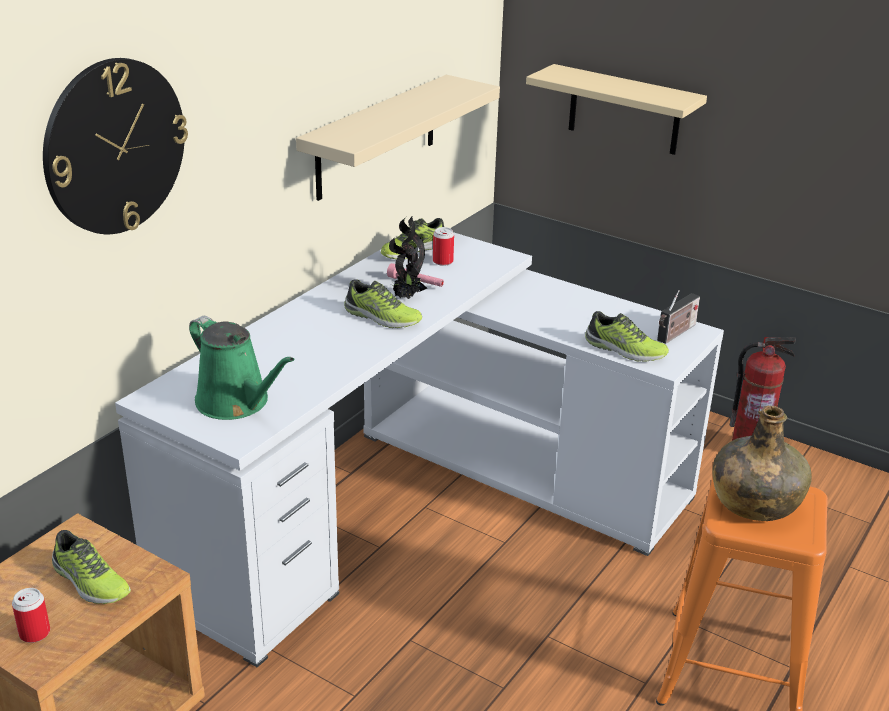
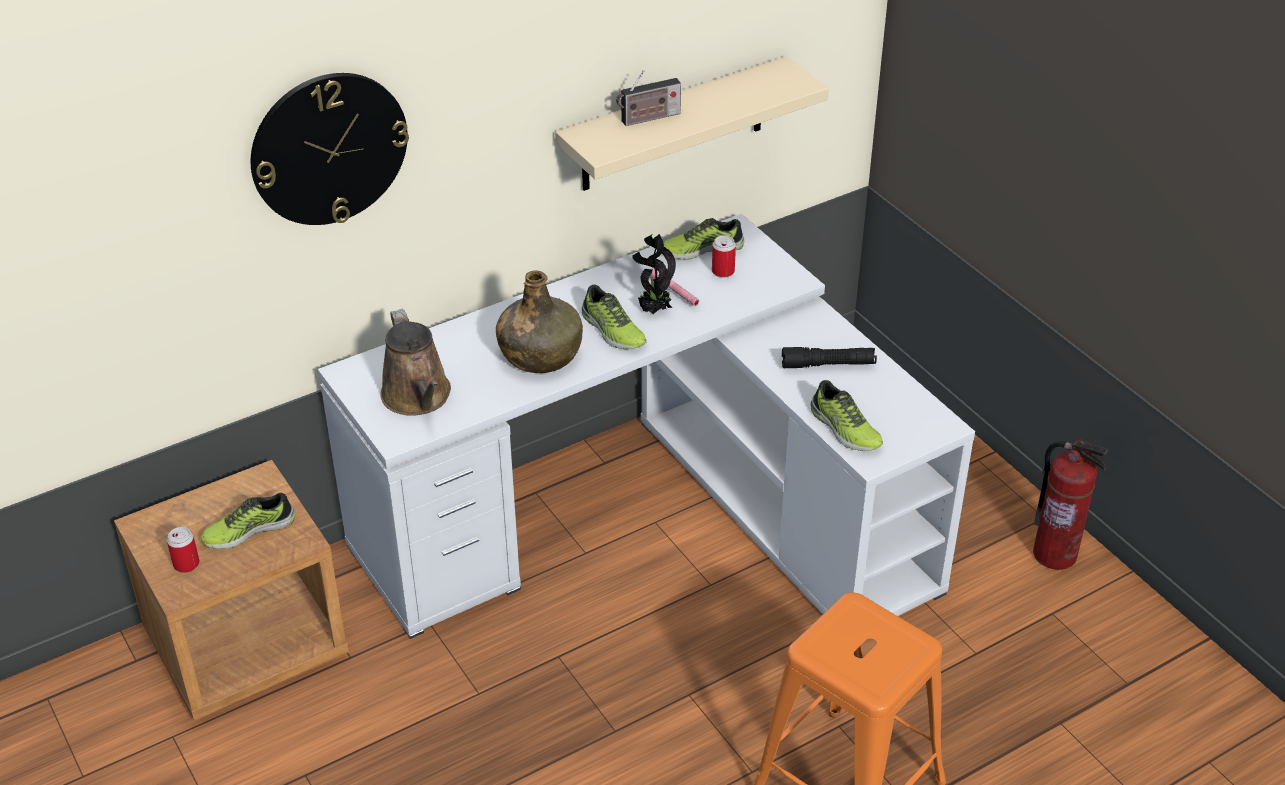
camera: 25 degrees right, 10 degrees up
shoe [52,530,131,604] -> shoe turned 90 degrees clockwise [201,493,295,549]
green watering can [189,316,295,420] -> brown watering can [380,309,451,416]
beige shelf [526,64,707,155] -> none
radio [657,290,700,344] -> radio moved to [616,70,681,126]
green bottle [713,405,812,521] -> green bottle moved to [496,270,583,373]
none -> black flashlight [782,347,877,368]

